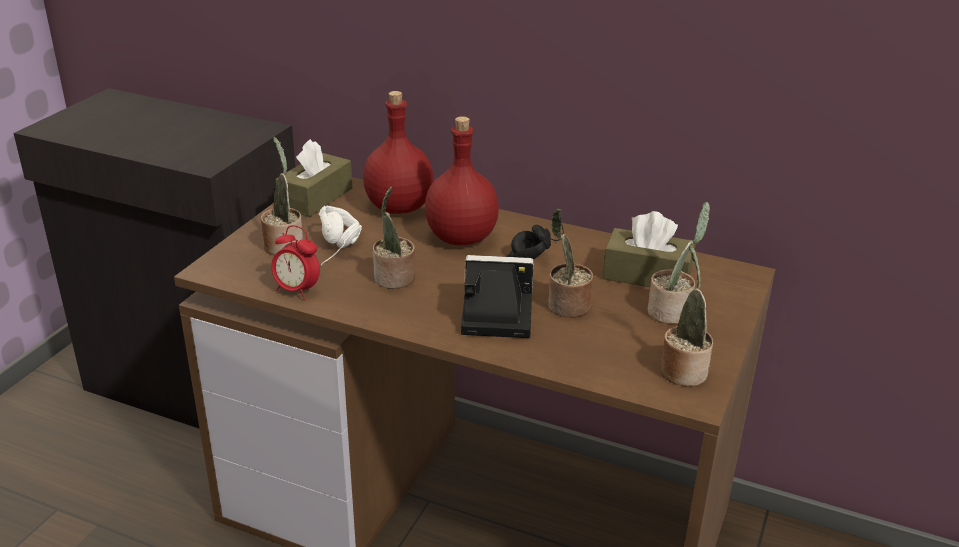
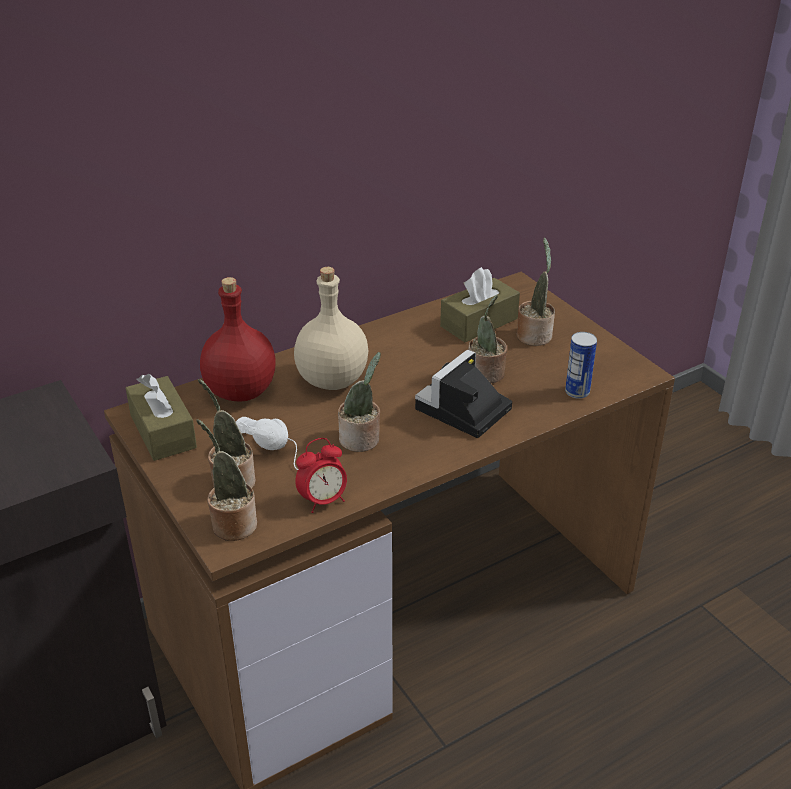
camera: 55 degrees left, 5 degrees up
red bottle [425,116,499,245] -> beige bottle [294,267,368,390]
black headphones [505,225,564,260] -> none
potted plant [661,245,713,386] -> potted plant moved to [197,419,257,541]
none -> can [565,332,597,399]

